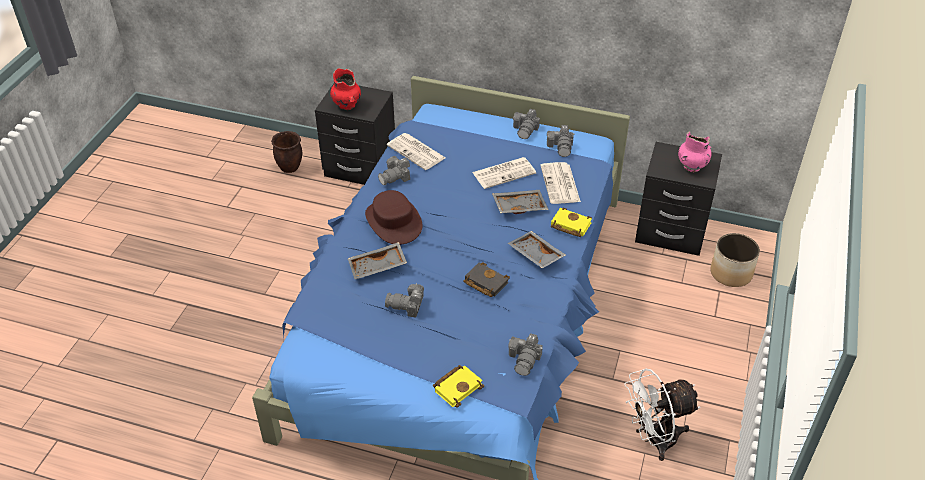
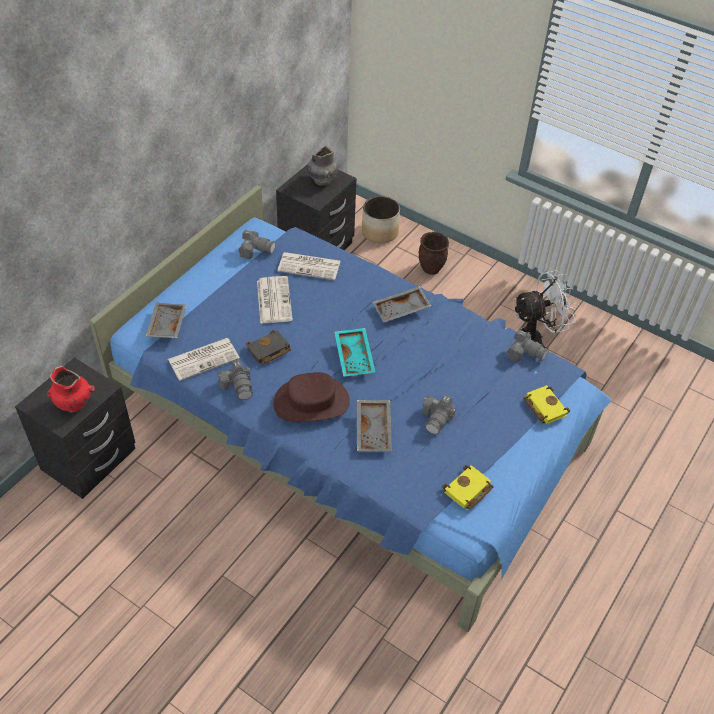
camera: 75 degrees left, 5 degrees up
brown planter [271,131,302,173] -> brown planter moved to [419,232,449,275]
black book [464,262,510,297] -> black book moved to [246,330,291,364]
grey tray [492,190,549,214] -> grey tray moved to [145,302,186,338]
camera [513,109,540,139] -> none
yellow book [551,207,592,237] -> yellow book moved to [442,465,494,509]
white fan [624,369,700,461] -> white fan turned 105 degrees counterclockwise [514,270,577,348]
pink vase [678,132,712,172] -> grey vase [307,146,338,186]
none -> turquoise tray [334,328,375,377]

